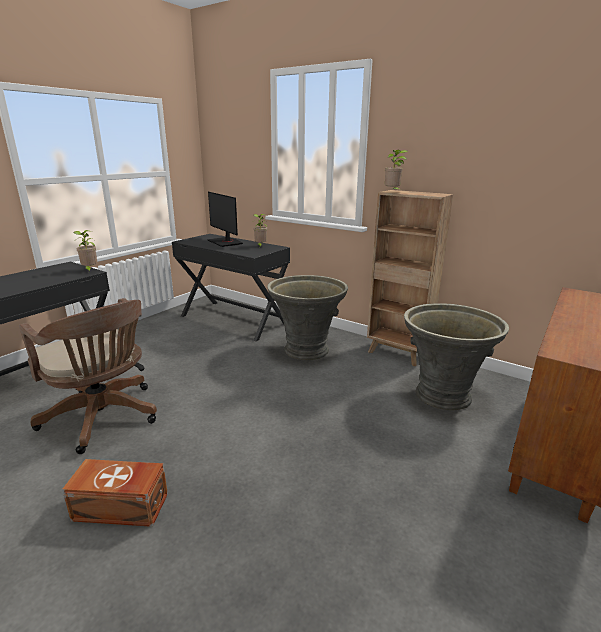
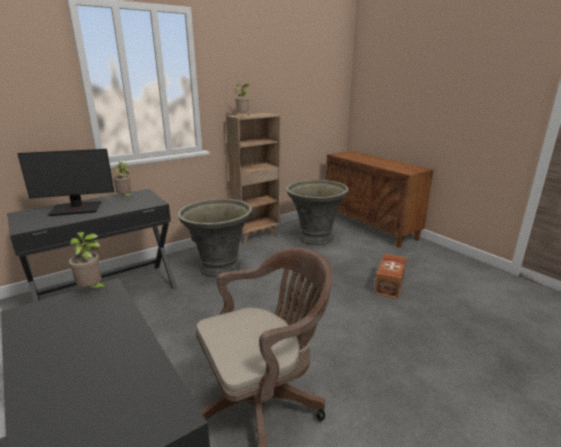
camera: 70 degrees left, 0 degrees up
brown storage box [62,459,168,527] -> brown storage box moved to [374,254,407,299]

